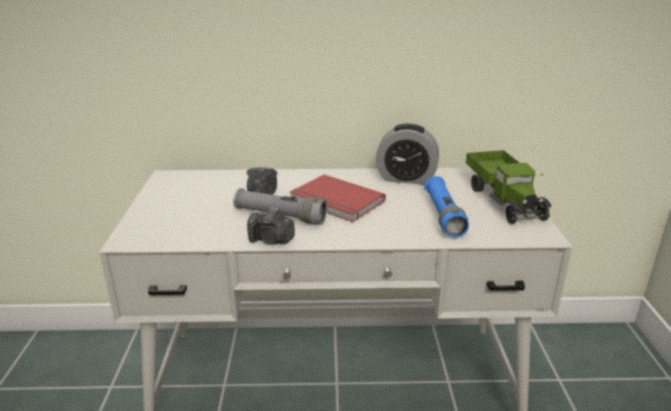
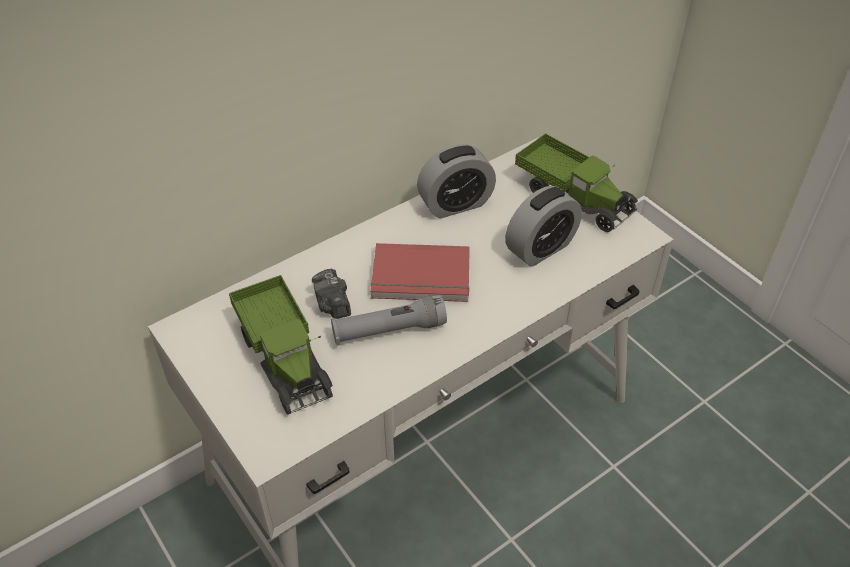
camera: 35 degrees left, 20 degrees up
camera [247,207,295,244] -> none
blue flashlight [424,176,469,238] -> alarm clock [505,186,582,267]
none -> toy truck [229,275,333,415]

